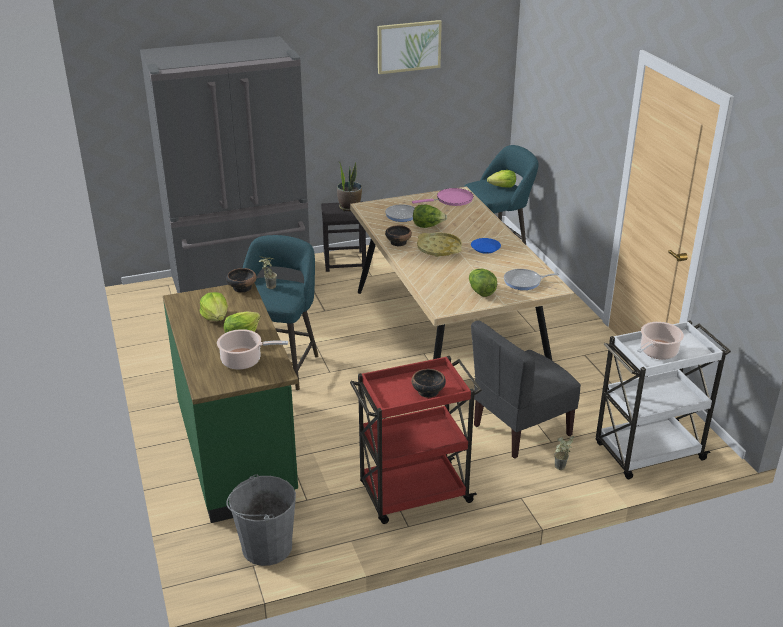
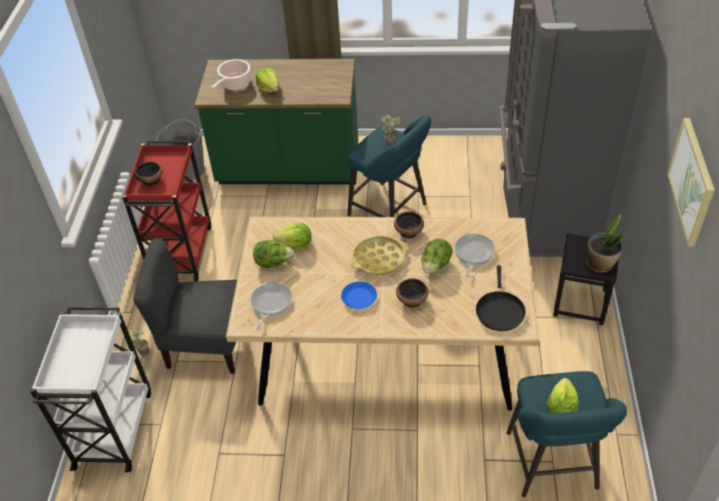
camera: 115 degrees right, 15 degrees up
lettuce [200,292,228,321] -> lettuce moved to [273,223,311,248]
bowl [226,268,257,293] -> bowl moved to [396,278,428,307]
pink frying pan [412,188,473,206] -> black frying pan [476,265,526,331]
grey chair [471,320,581,459] -> grey chair turned 75 degrees counterclockwise [133,238,237,374]
cooking pot [637,322,684,360] -> none

